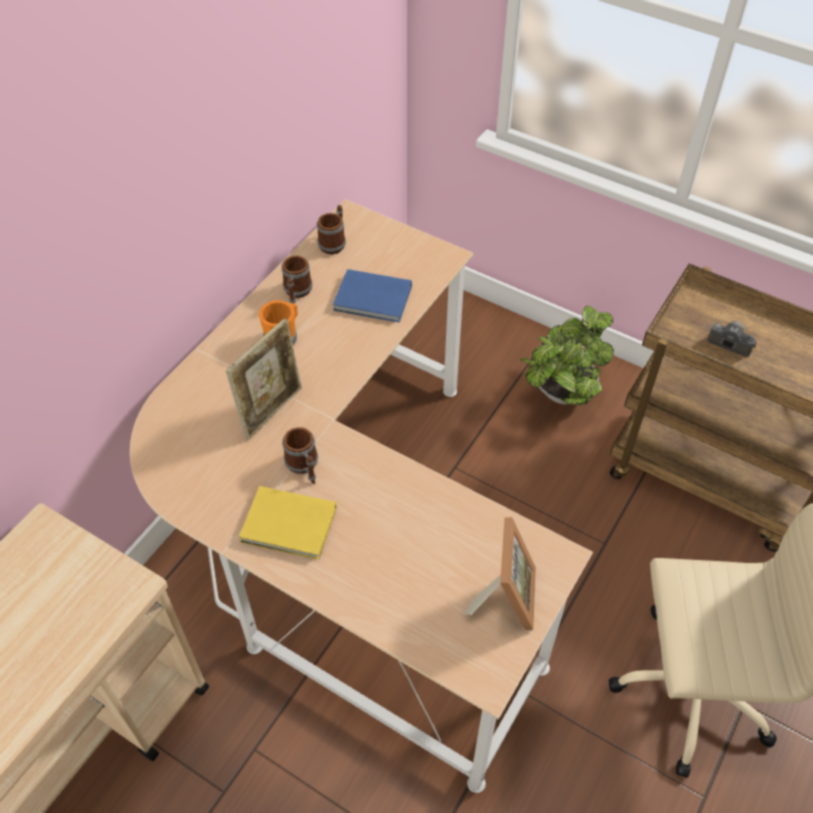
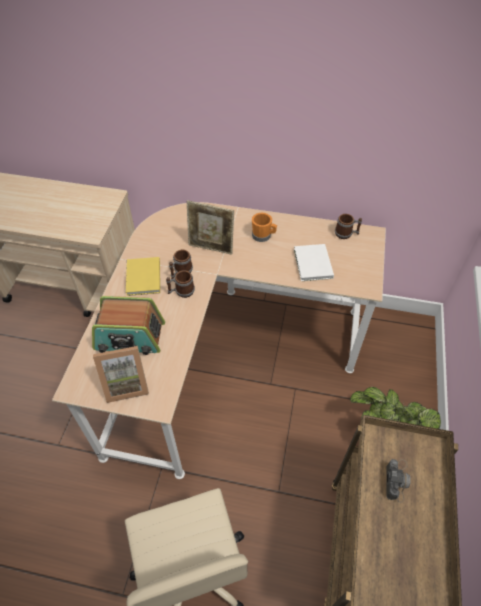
camera: 70 degrees right, 0 degrees up
mug [282,256,312,304] -> mug moved to [166,271,195,298]
blue book [333,269,412,323] -> white book [294,244,334,281]
none -> radio [92,296,165,355]

